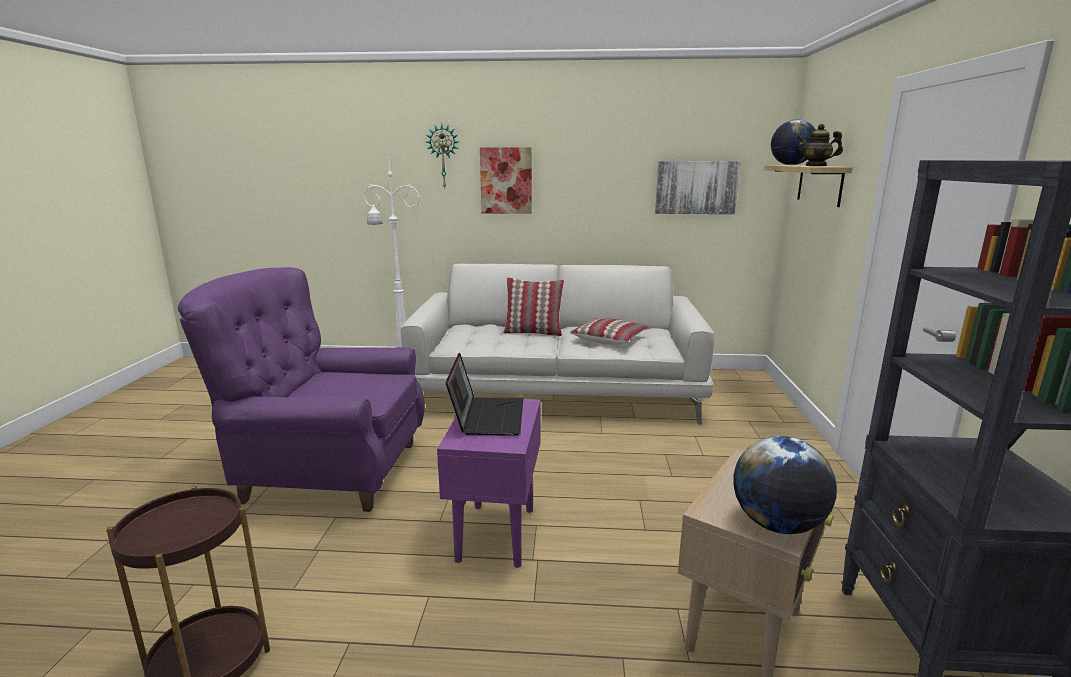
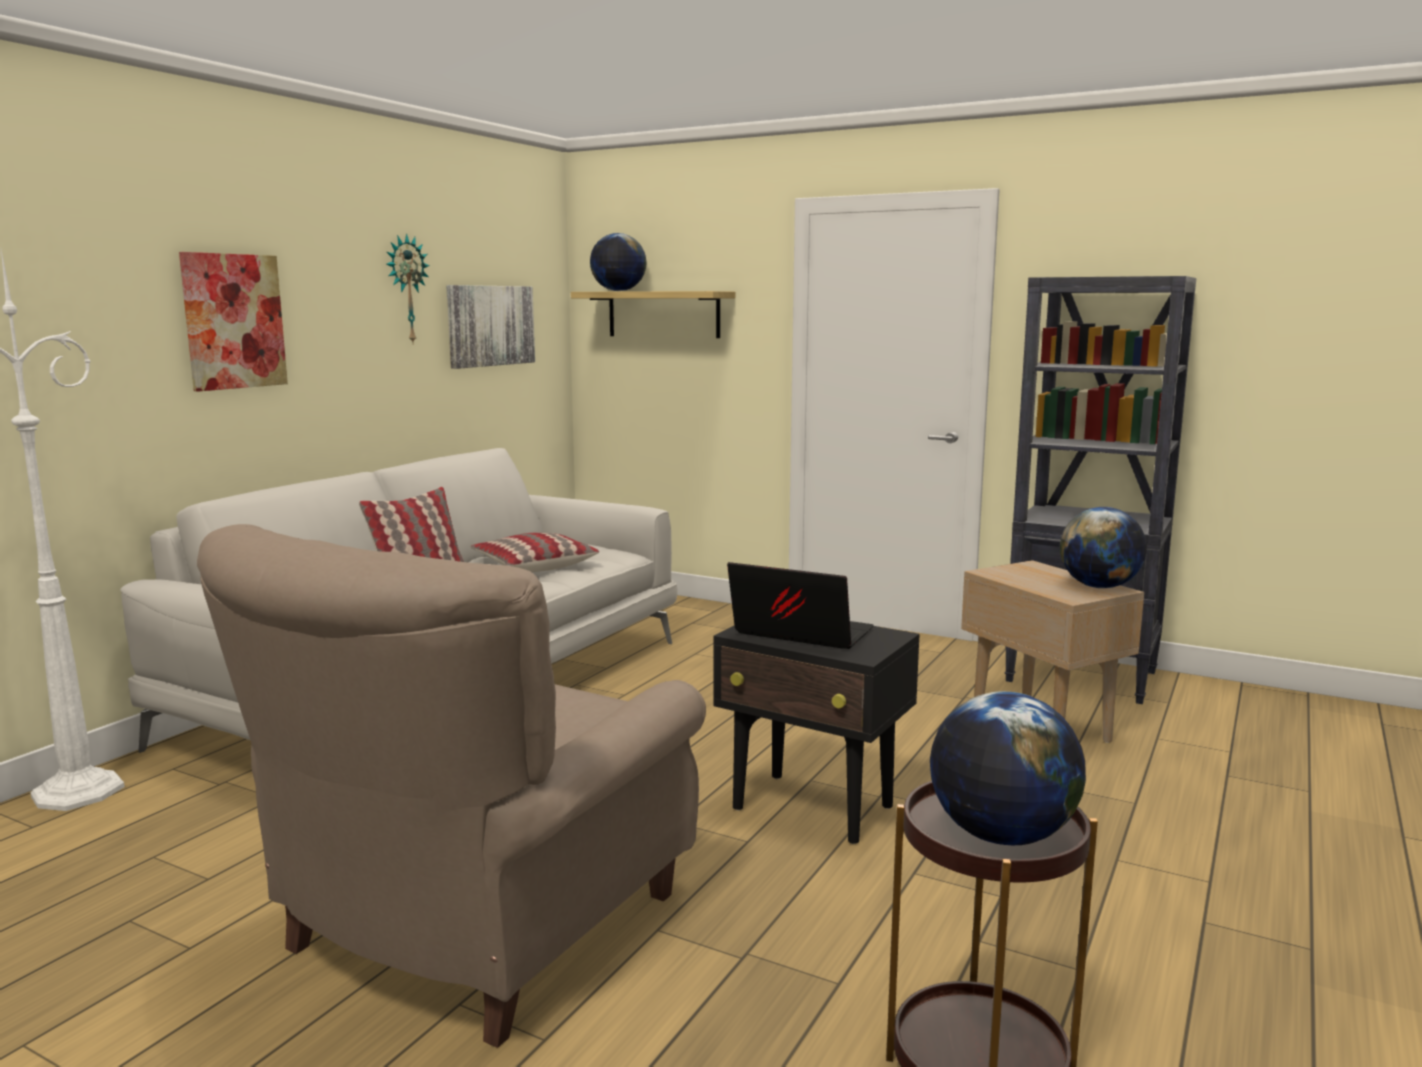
camera: 65 degrees left, 5 degrees down
purple armchair [178,267,425,512] -> beige armchair [197,524,706,1048]
wall clock [426,124,459,189] -> wall clock moved to [387,233,430,342]
purple side table [437,396,541,568] -> black side table [713,625,920,844]
teapot [796,124,843,166] -> none
none -> globe [930,691,1086,845]

